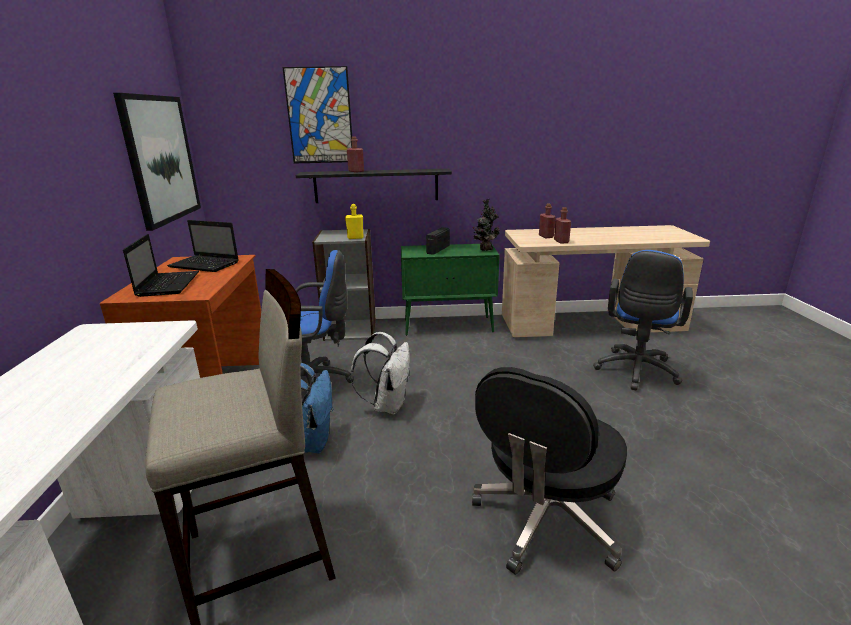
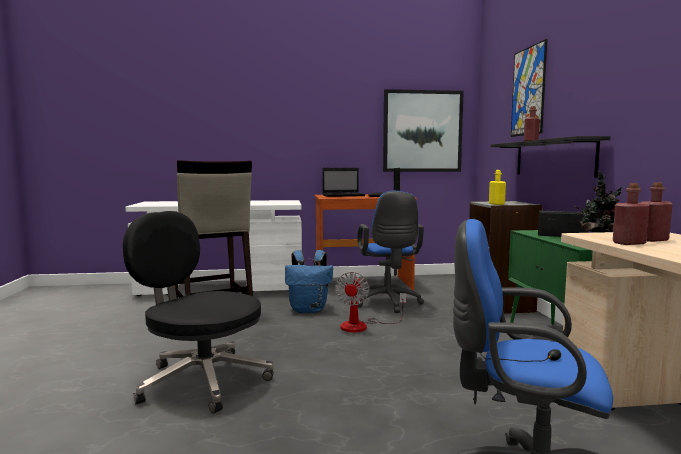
camera: 85 degrees right, 15 degrees down
white backpack [350,332,410,415] -> fan [335,272,407,332]

